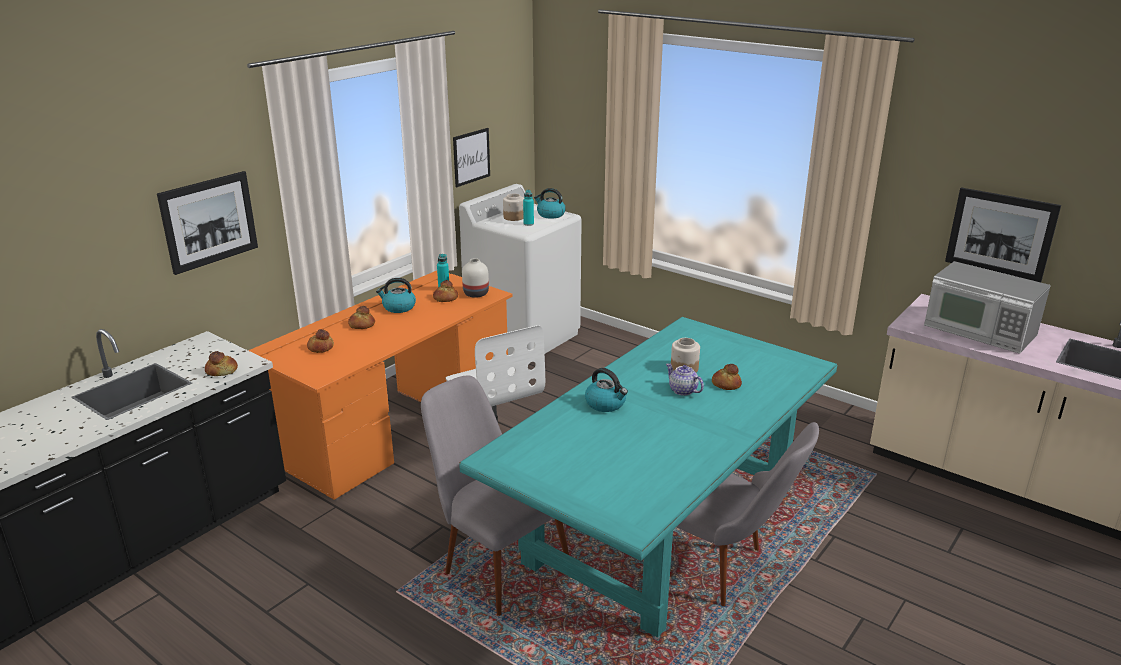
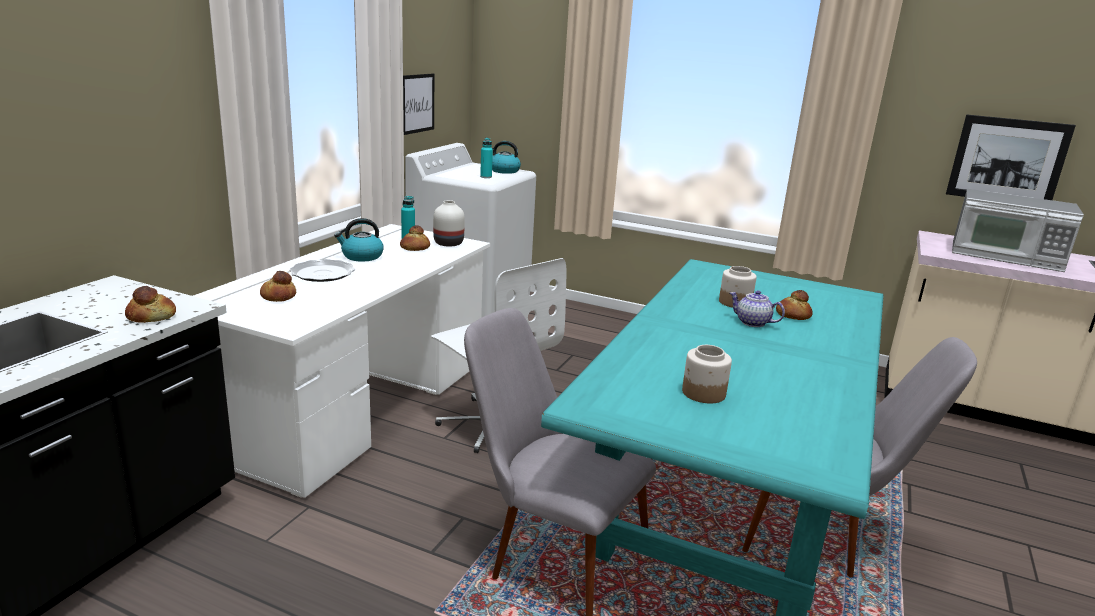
camera: 15 degrees left, 5 degrees down
picture [157,171,258,275] -> none
orange desk [248,271,512,500] -> white desk [193,224,490,498]
bread [348,306,375,329] -> plate [289,259,355,282]
jar [503,193,524,221] -> jar moved to [682,345,732,403]
kettle [585,368,628,412] -> none

